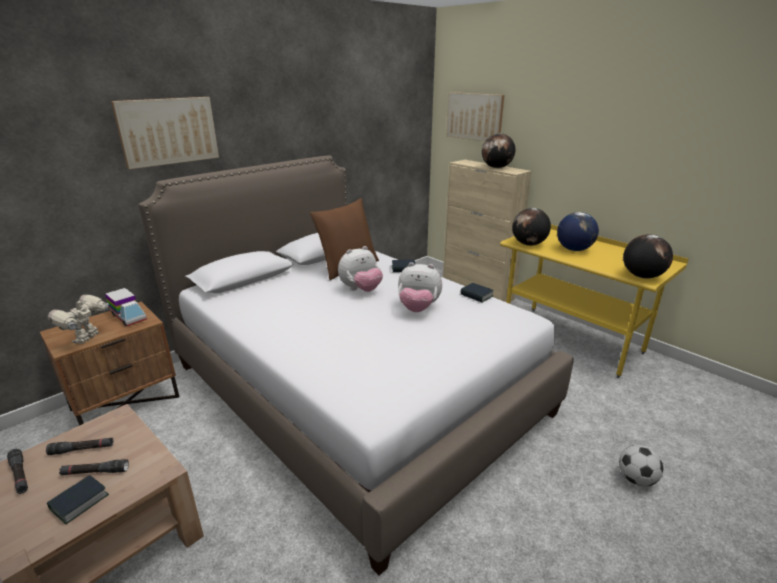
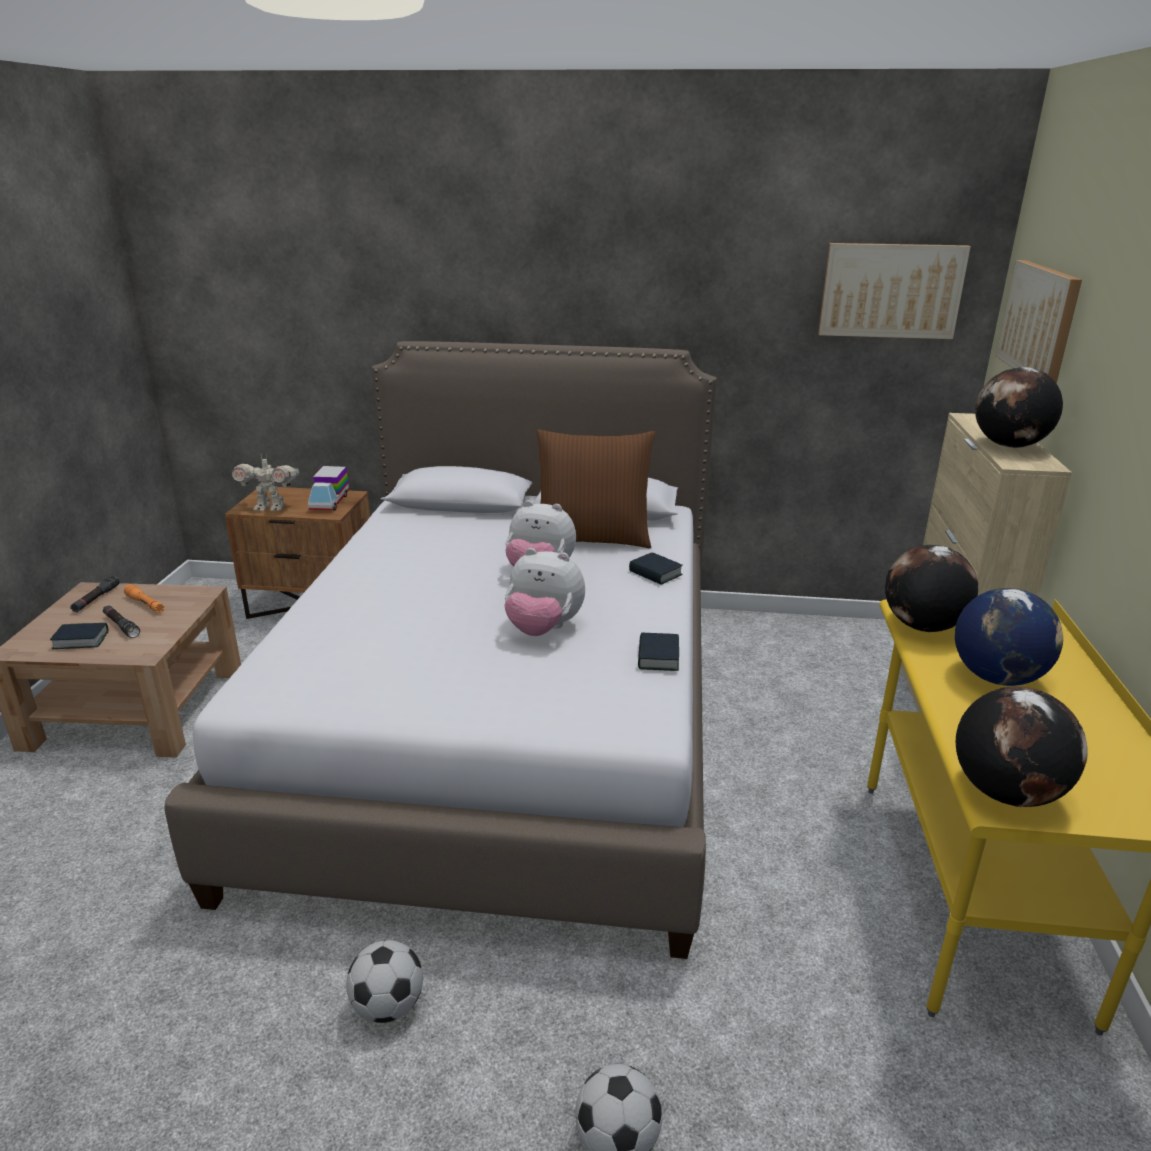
camera: 50 degrees right, 0 degrees up
black flashlight [46,438,114,455] -> orange flashlight [124,584,164,613]
toy robot [48,295,109,344] -> toy robot turned 150 degrees counterclockwise [232,455,299,511]
picture [111,97,219,169] -> picture moved to [818,243,971,339]
plush toy [398,262,442,312] -> plush toy turned 45 degrees counterclockwise [505,548,585,636]
none -> football [346,940,423,1023]

